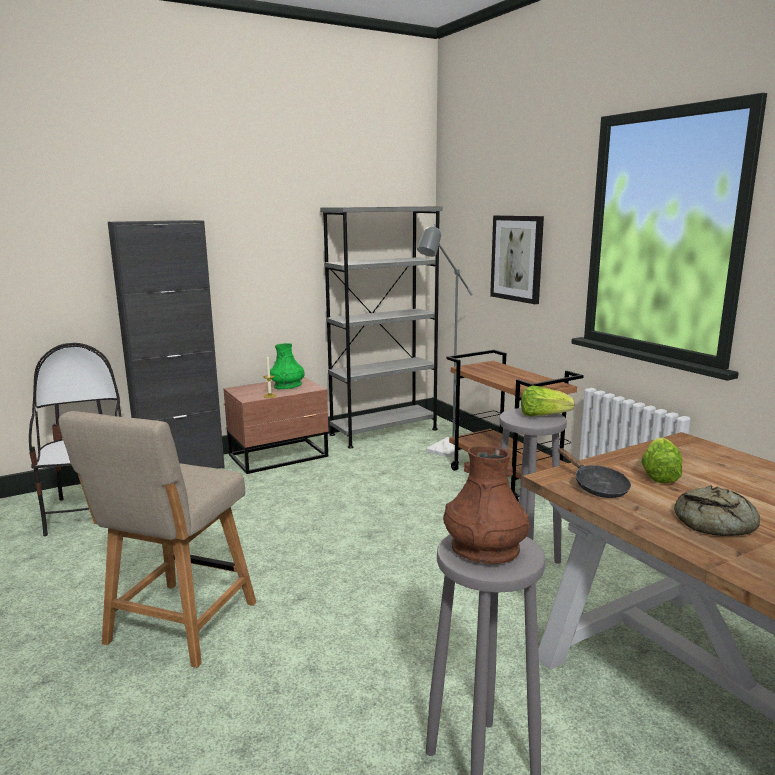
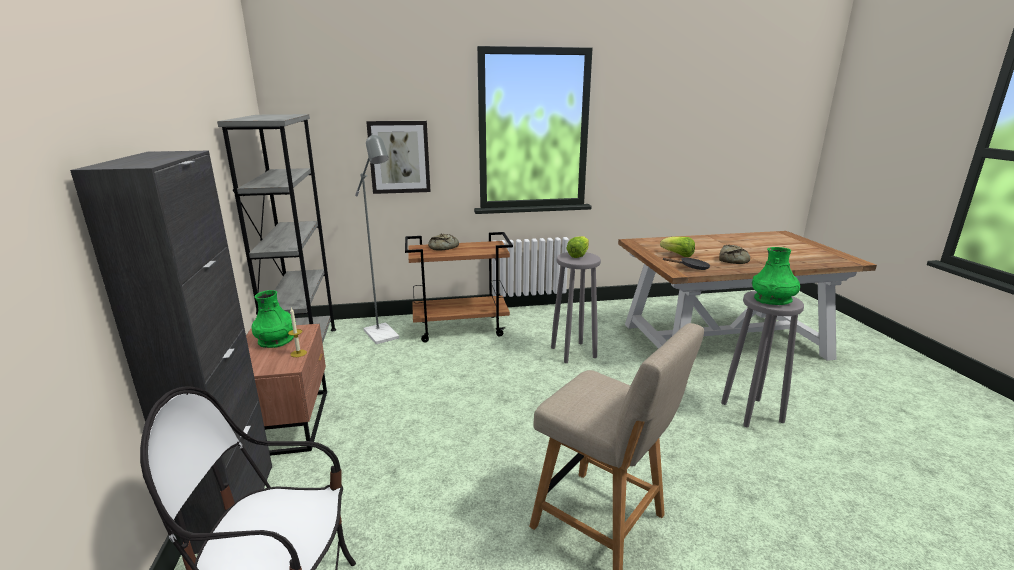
camera: 70 degrees left, 5 degrees up
brown vase [443,446,530,564] -> green vase [752,247,800,305]
none -> bread [428,233,459,250]

